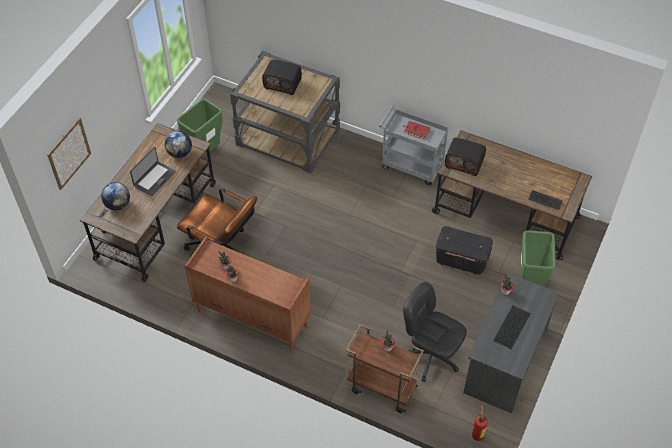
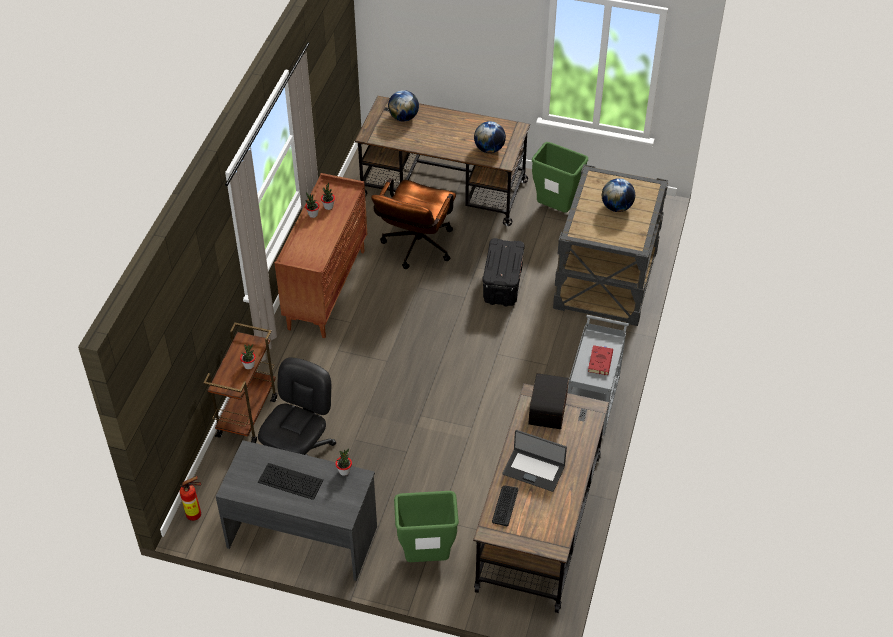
camera: 80 degrees right, 5 degrees down
picture [47,118,91,190] -> none
laptop [130,147,176,196] -> laptop moved to [502,430,567,492]
radio [262,59,302,95] -> globe [602,178,635,212]
black storage box [436,226,493,275] -> black storage box moved to [482,238,525,307]

